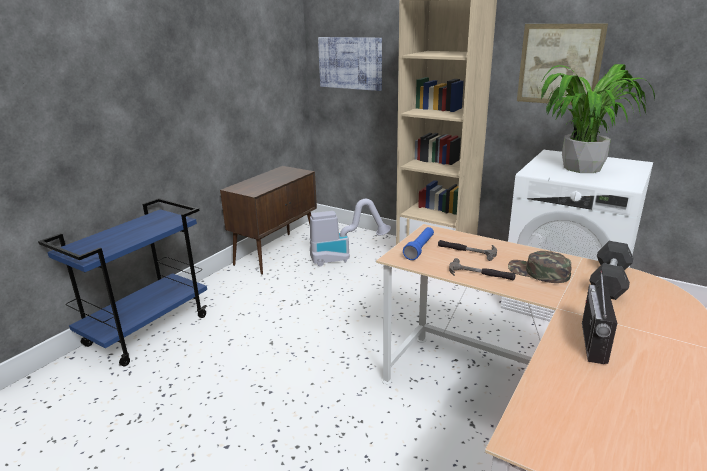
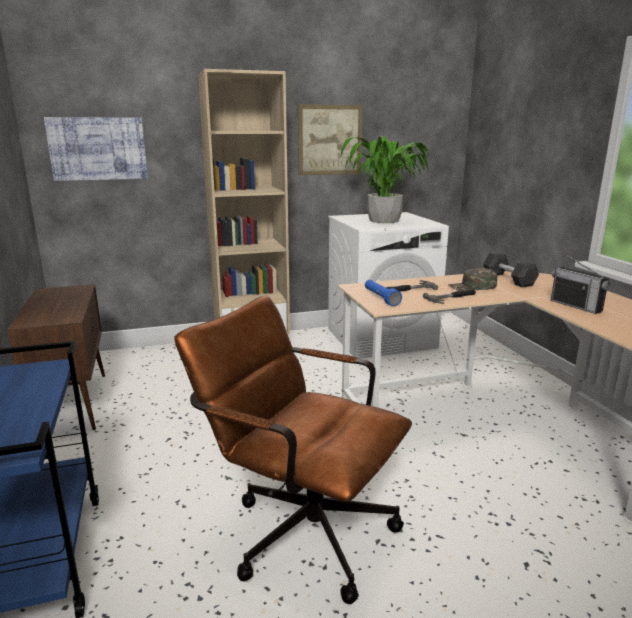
camera: 50 degrees left, 5 degrees down
vacuum cleaner [310,199,391,266] -> none
none -> brown office chair [174,295,412,604]

